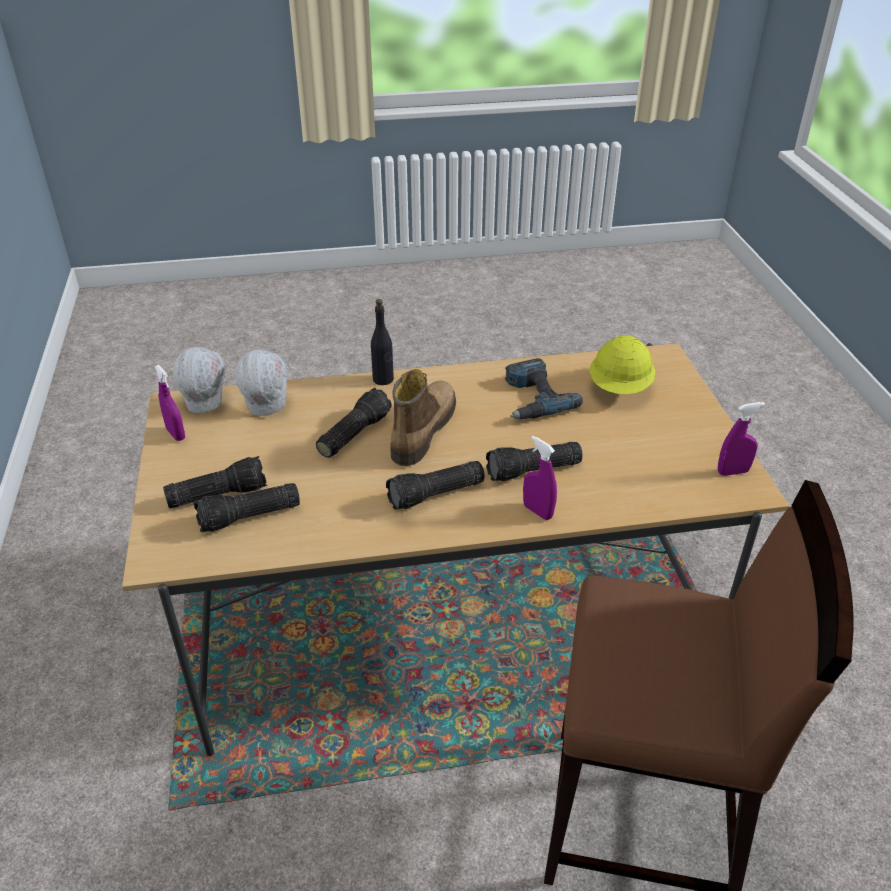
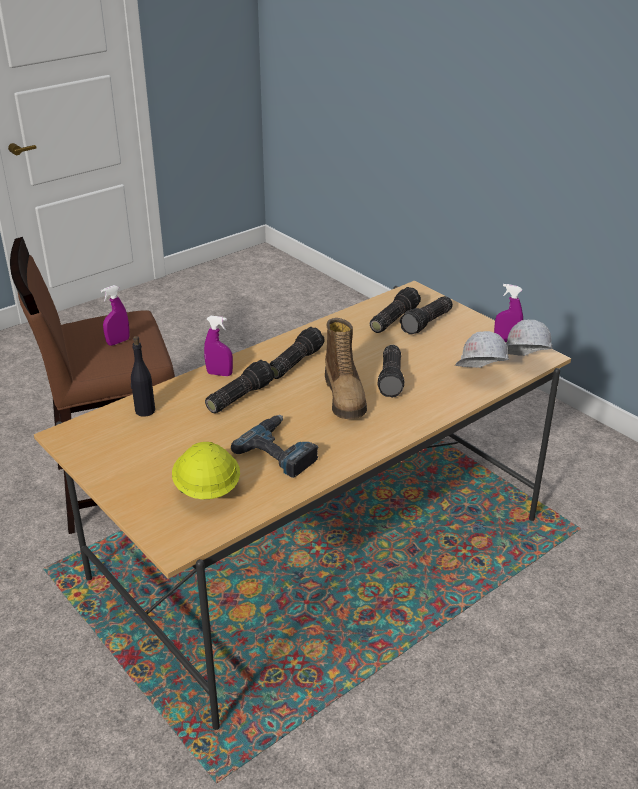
camera: 150 degrees right, 5 degrees down
black bottle [371,299,394,385] -> black bottle moved to [131,336,155,417]
purple spray bottle [718,402,765,476] -> purple spray bottle moved to [101,285,130,346]

